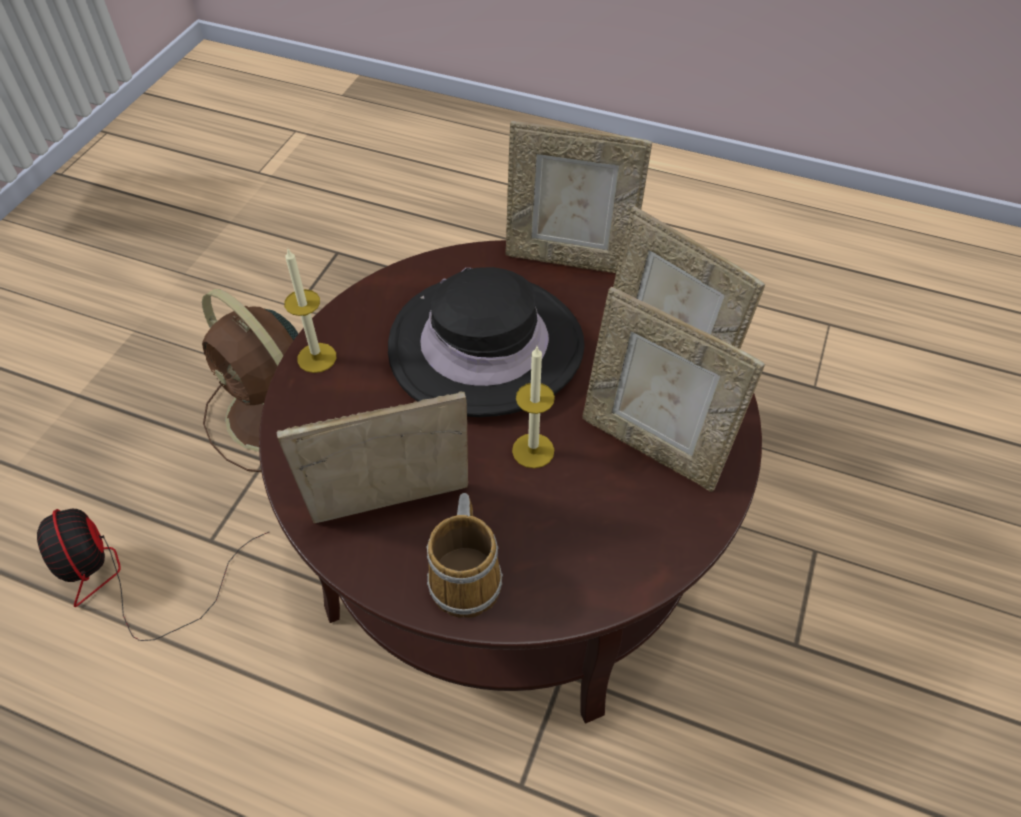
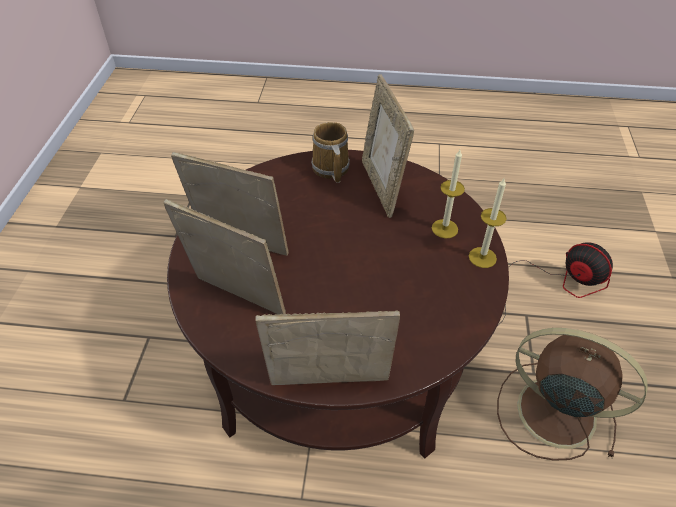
camera: 165 degrees right, 5 degrees down
picture frame [276,392,468,523] -> picture frame turned 105 degrees clockwise [362,75,414,218]
black hat [388,267,585,417] -> none
candle [512,347,555,468] -> candle moved to [432,150,465,238]

